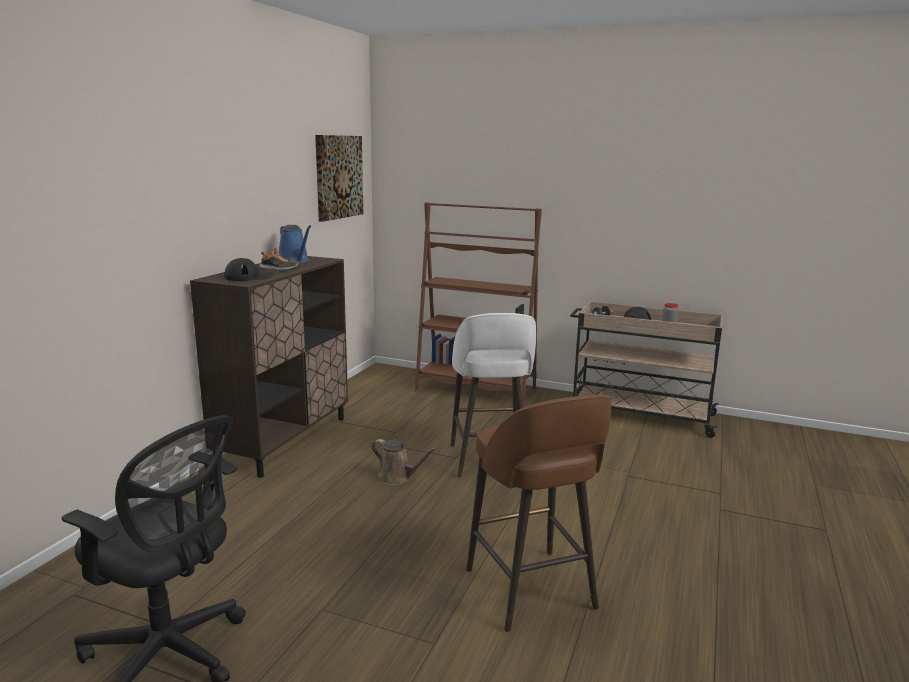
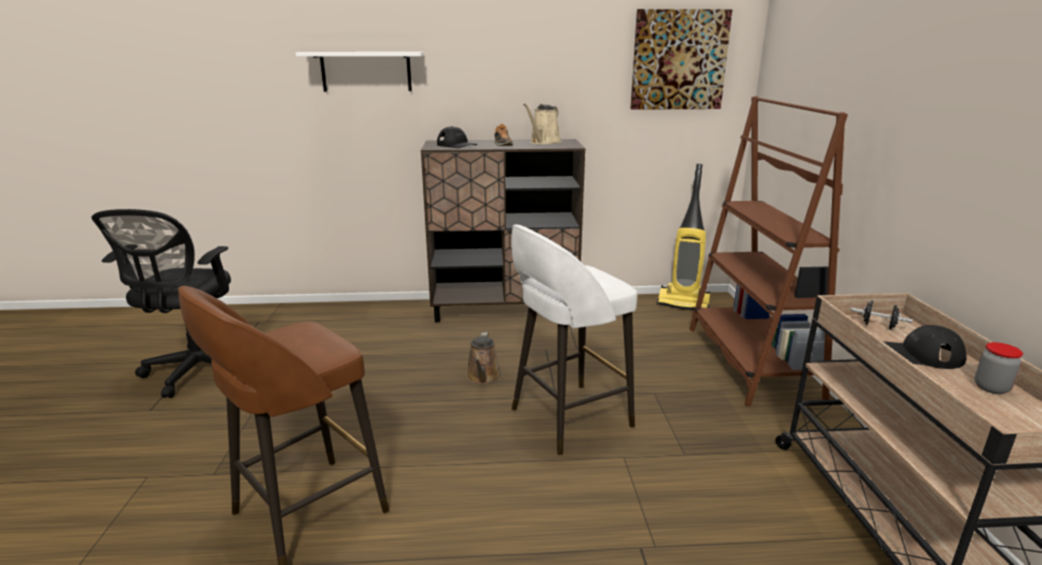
camera: 65 degrees right, 5 degrees up
blue watering can [279,225,311,263] -> beige watering can [523,104,562,145]
none -> white shelf [296,52,424,92]
none -> vacuum cleaner [657,164,710,310]

